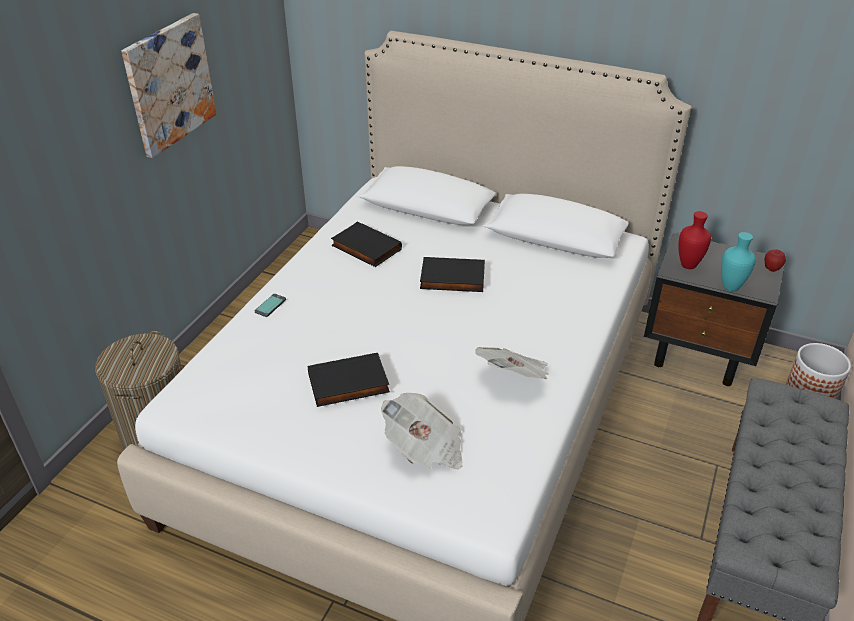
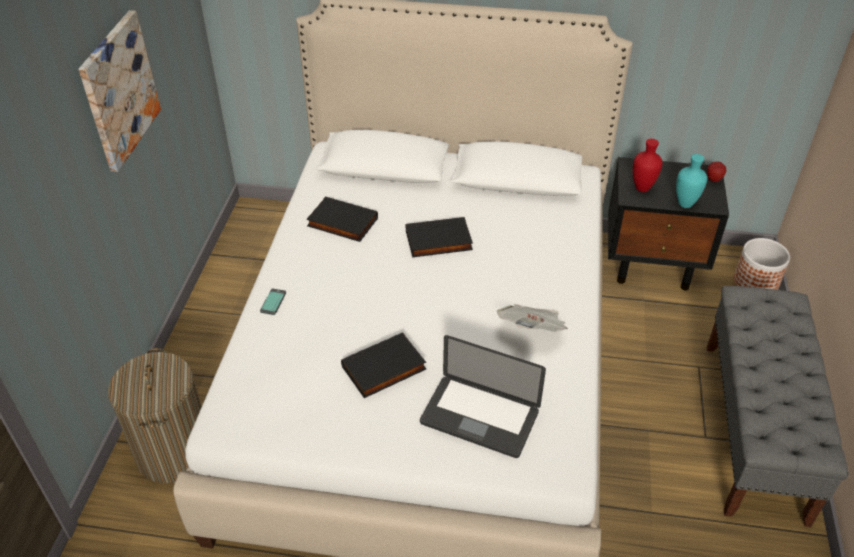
camera: 15 degrees left, 5 degrees up
newspaper [381,393,462,469] -> laptop [420,335,546,458]

